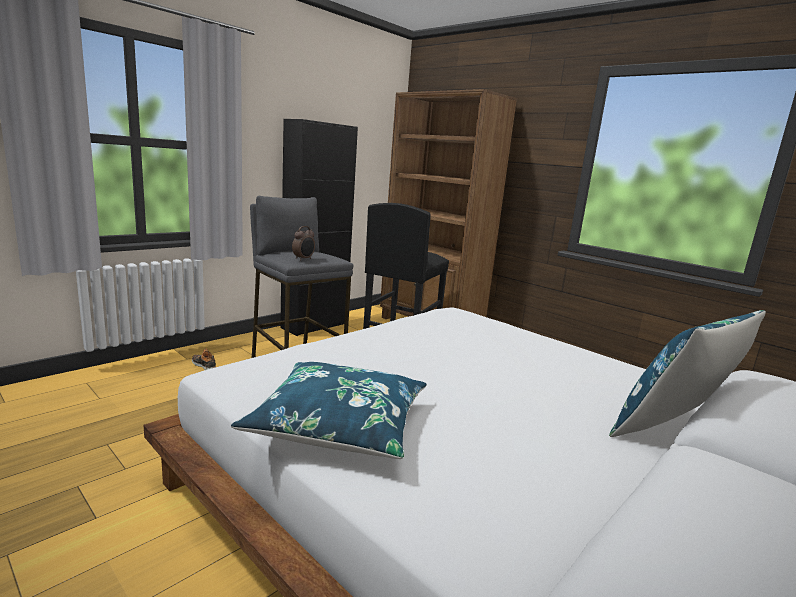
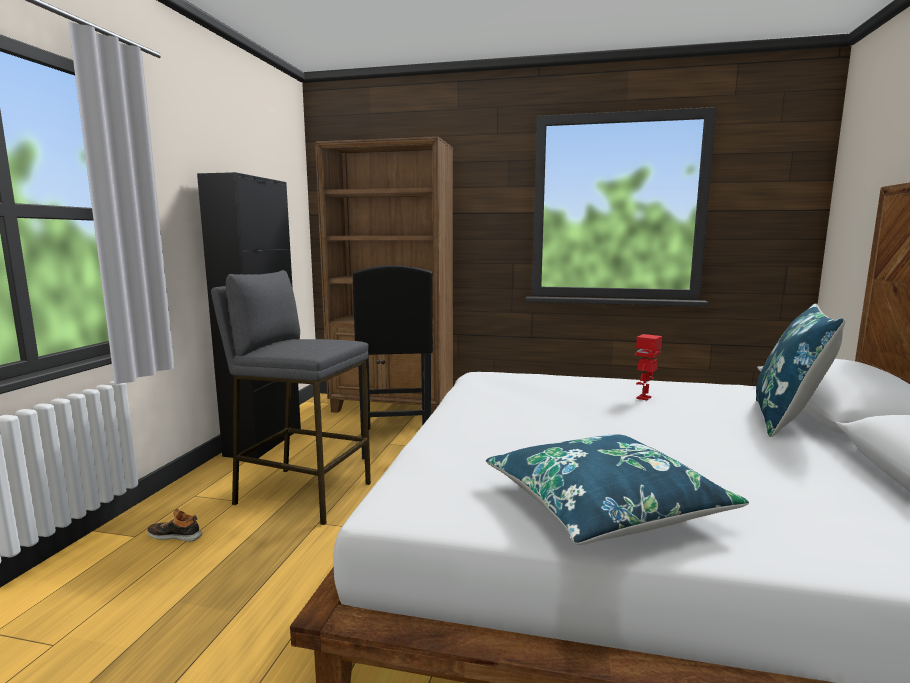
camera: 30 degrees left, 5 degrees down
alarm clock [292,226,315,261] -> none
none -> toy robot [635,334,662,401]

